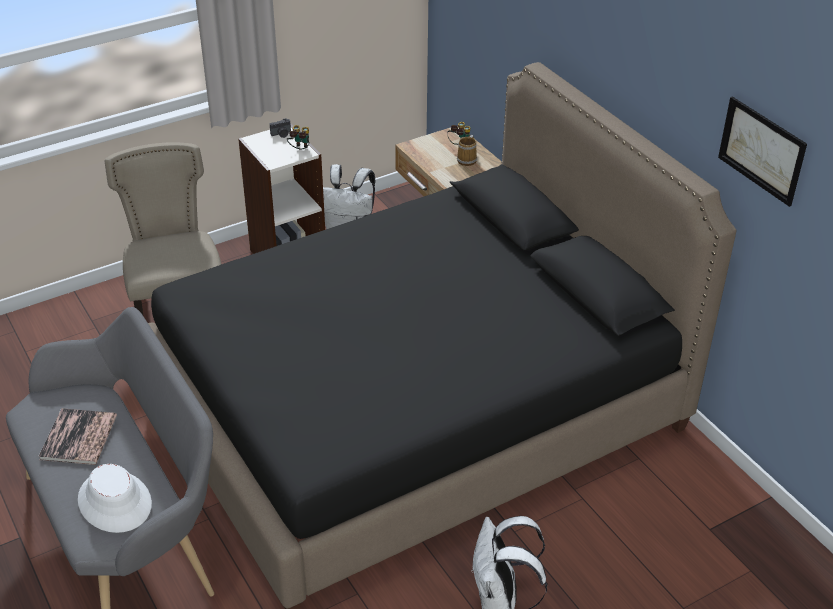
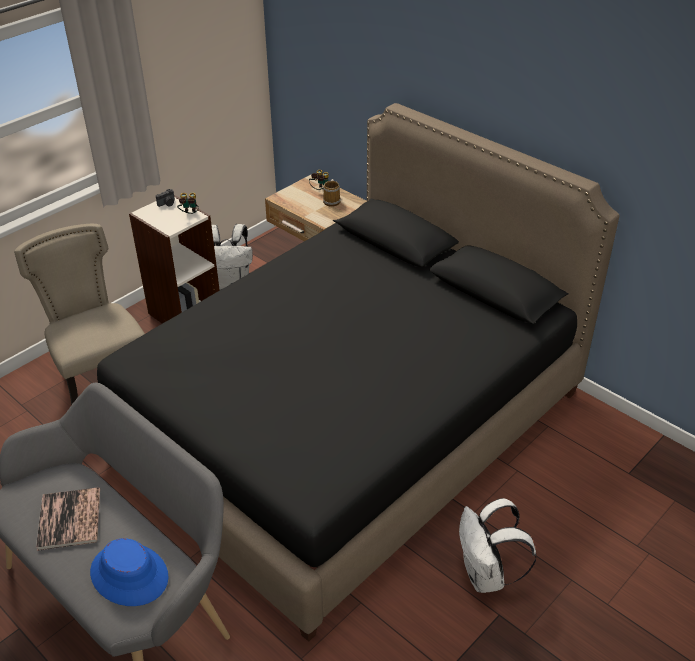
camera: 15 degrees left, 0 degrees up
white hat [78,464,152,533] -> blue hat [90,538,169,606]
picture [718,96,807,207] -> none

